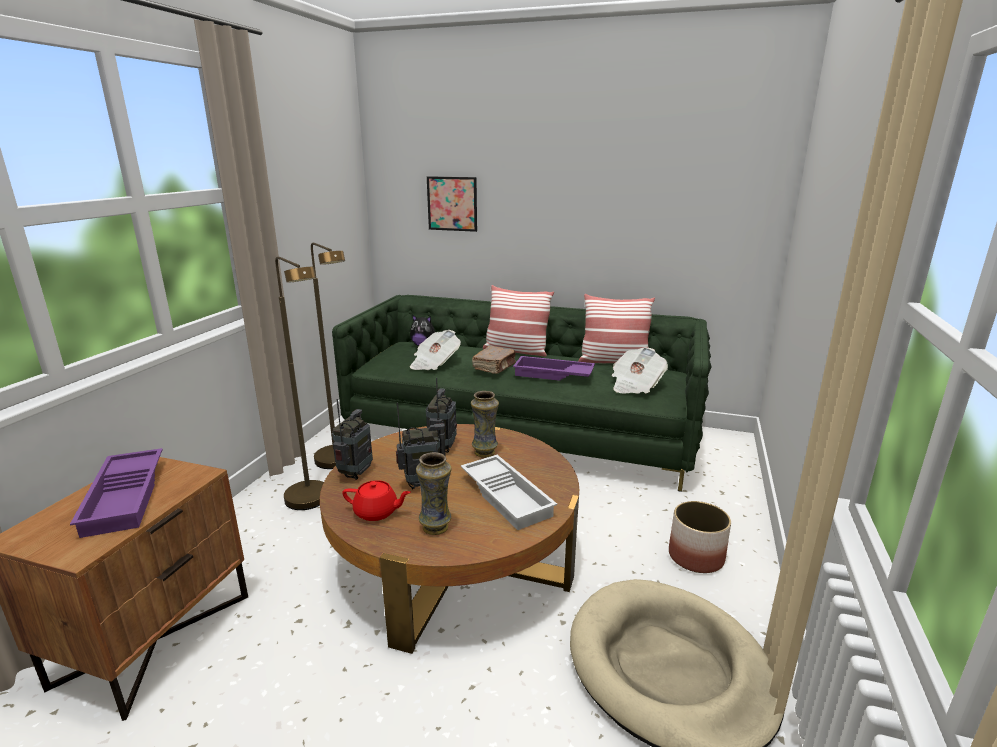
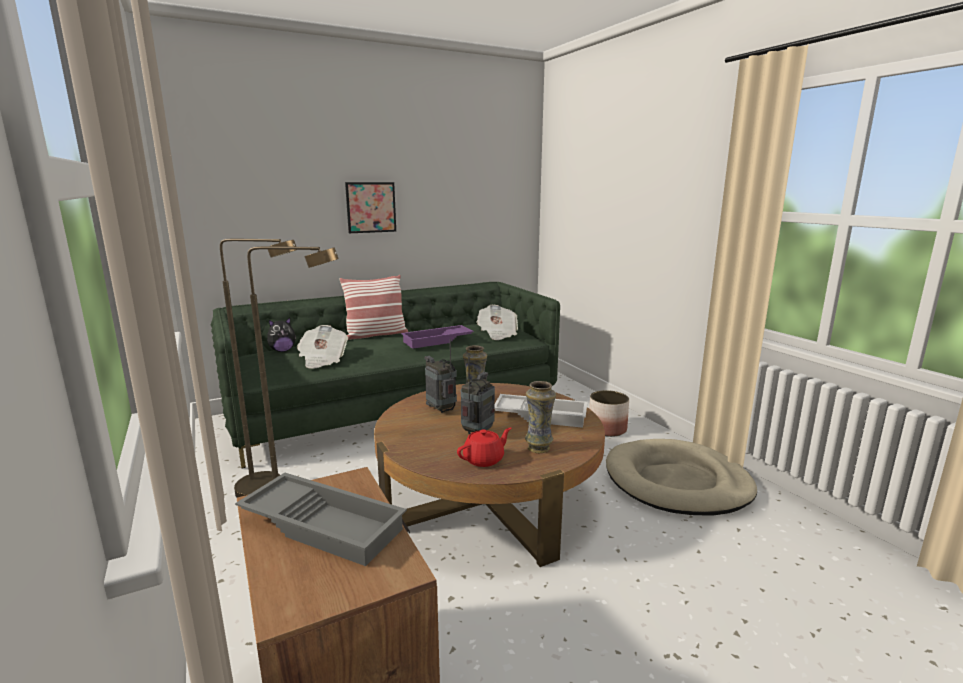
camera: 45 degrees left, 5 degrees down
purple tray [70,448,163,538] -> grey tray [235,473,407,566]
radio [332,399,373,480] -> none
picture [427,176,477,232] -> picture moved to [345,182,396,233]
brown book [472,346,516,374] -> none
pillow [578,294,655,363] -> none

